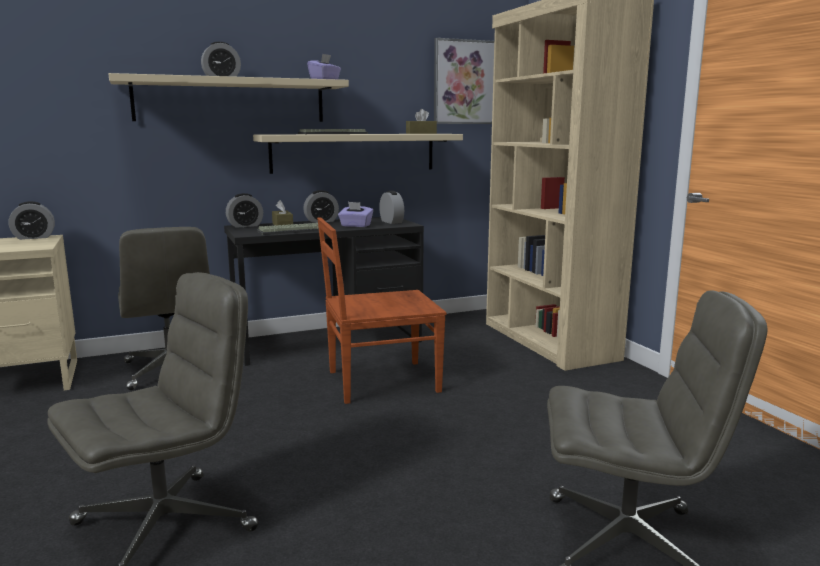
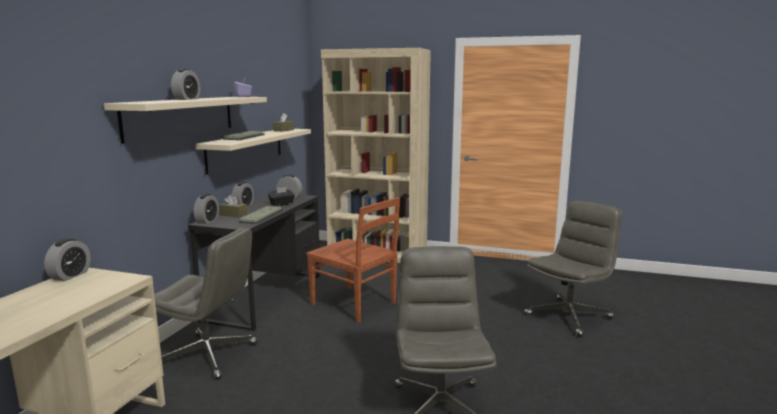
camera: 50 degrees left, 0 degrees up
brown chair [317,217,446,404] -> brown chair turned 75 degrees counterclockwise [306,197,400,323]
purple tissue box [338,202,373,227] -> black tissue box [268,187,295,206]
picture [434,38,494,124] -> none

